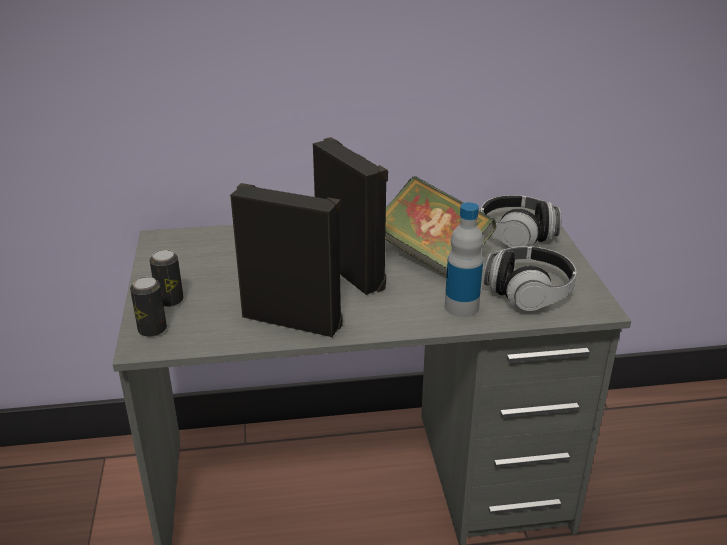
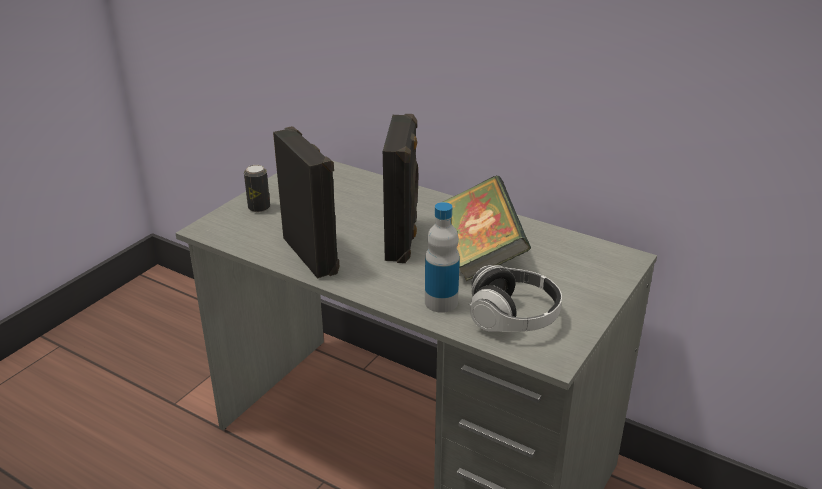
camera: 40 degrees right, 0 degrees up
can [130,277,167,337] -> none
headphones [481,195,561,248] -> none

